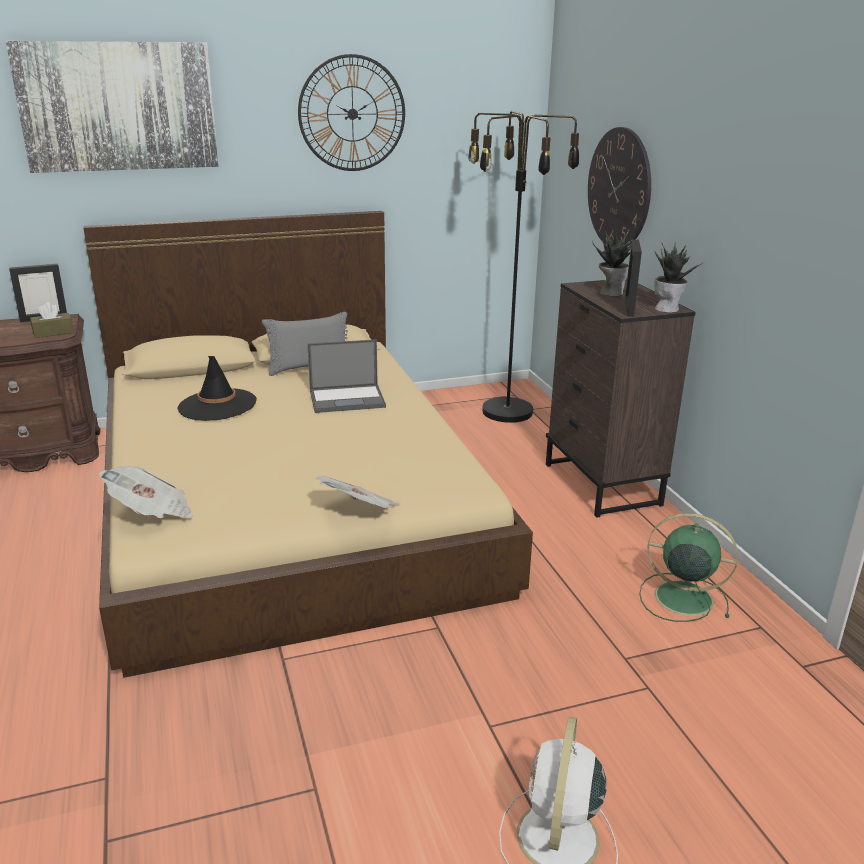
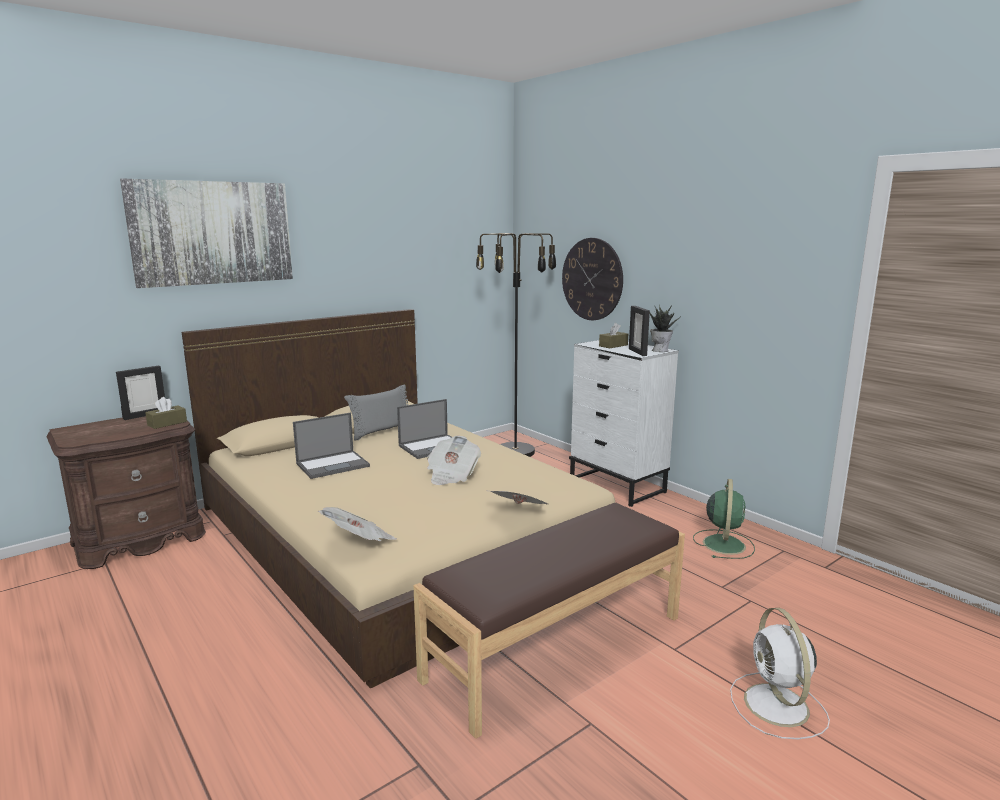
camera: 20 degrees left, 10 degrees down
black hat [177,356,257,421] -> laptop [293,413,370,479]
wall clock [298,54,405,171] -> none
brown dresser [546,278,696,518] -> white dresser [569,340,679,507]
potted plant [592,229,632,296] -> brown tissue box [599,323,628,348]
green fan [639,513,738,622] -> green fan turned 105 degrees clockwise [693,479,755,559]
none -> brown bench [413,503,685,739]
none -> newspaper [427,436,481,485]

